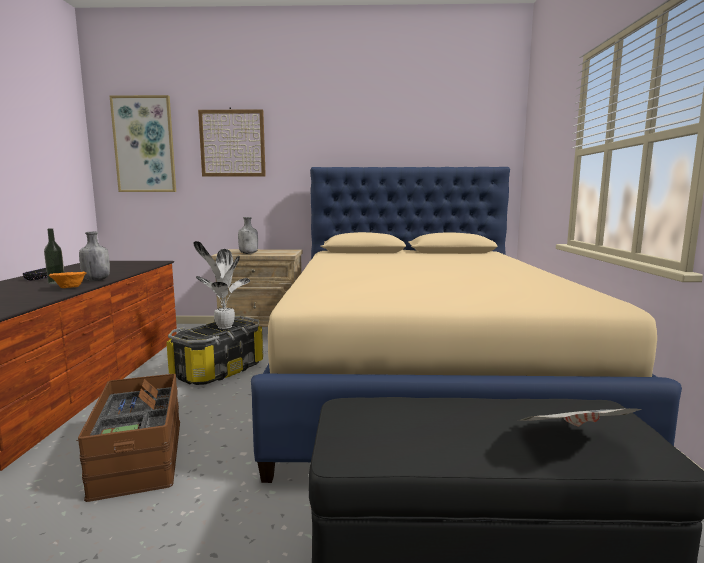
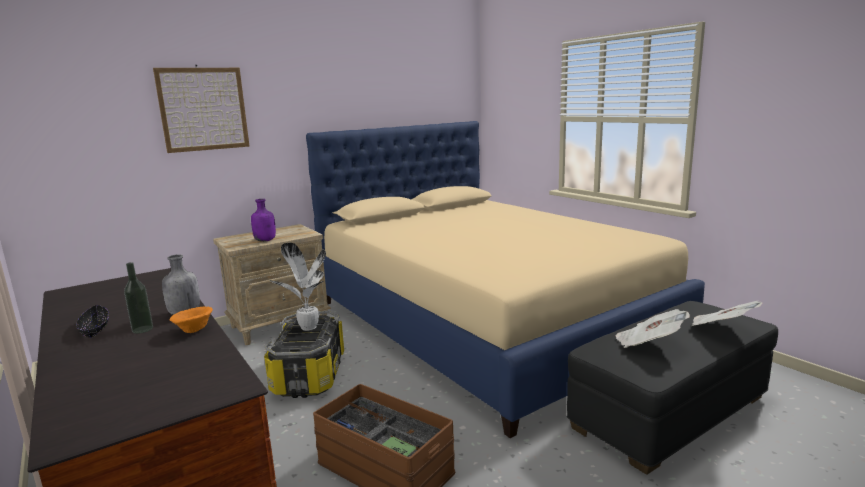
camera: 35 degrees left, 5 degrees up
picture [110,95,176,192] -> none
grey bottle [238,217,258,254] -> purple bottle [251,199,276,242]
none -> newspaper [616,309,690,348]

